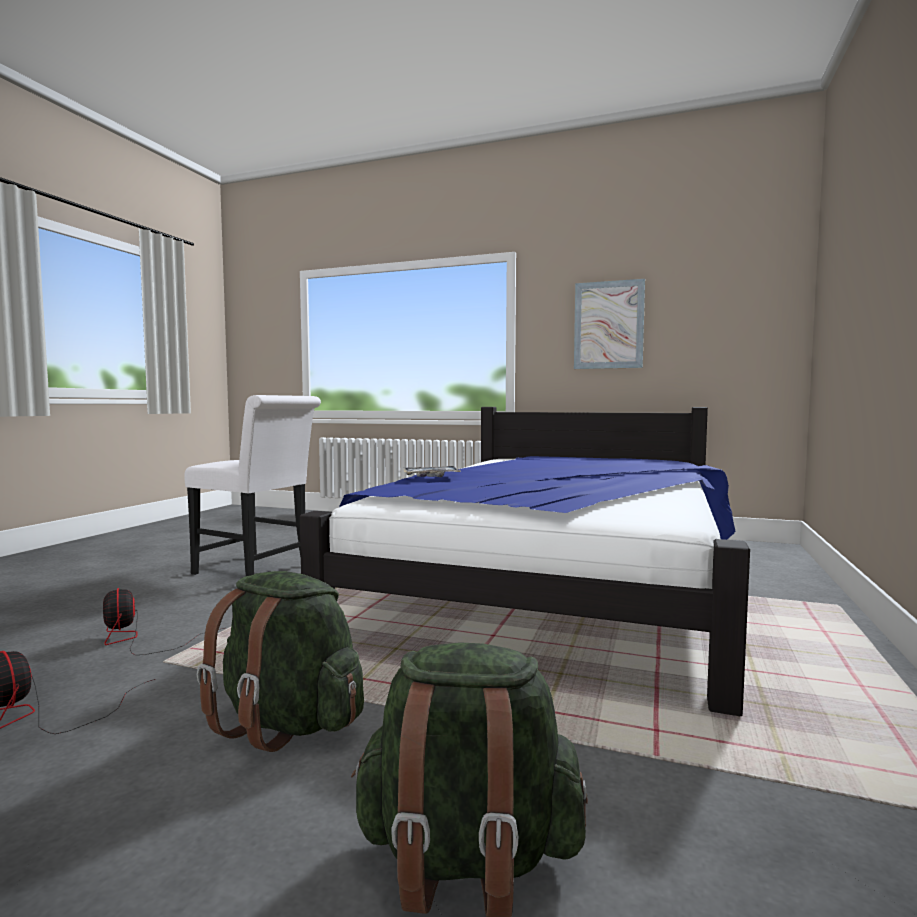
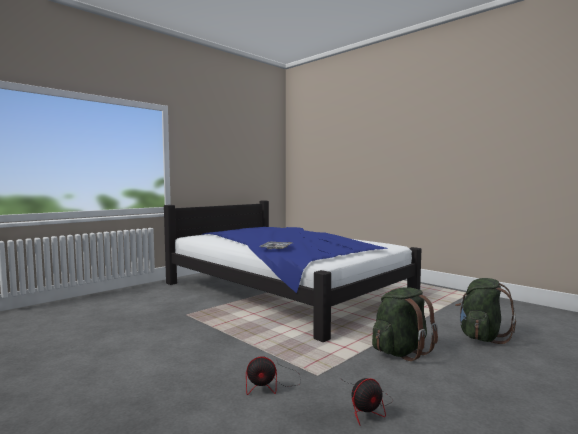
camera: 65 degrees left, 0 degrees up
white chair [184,395,321,576] -> none
picture [574,279,645,369] -> none

